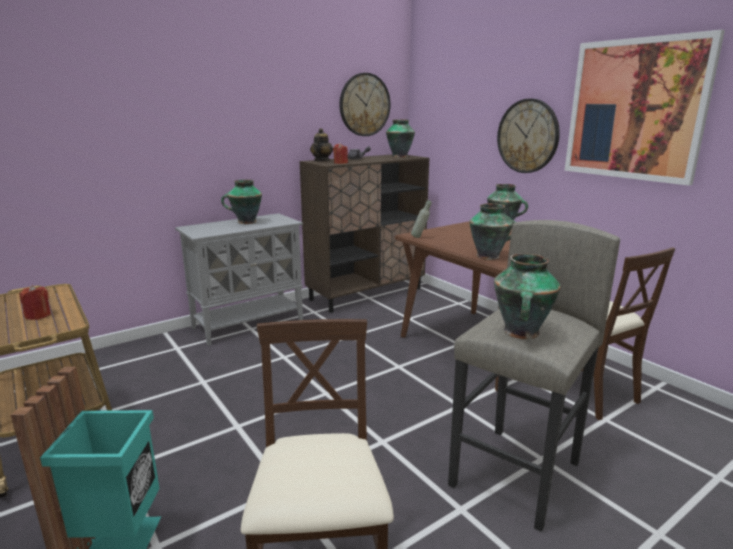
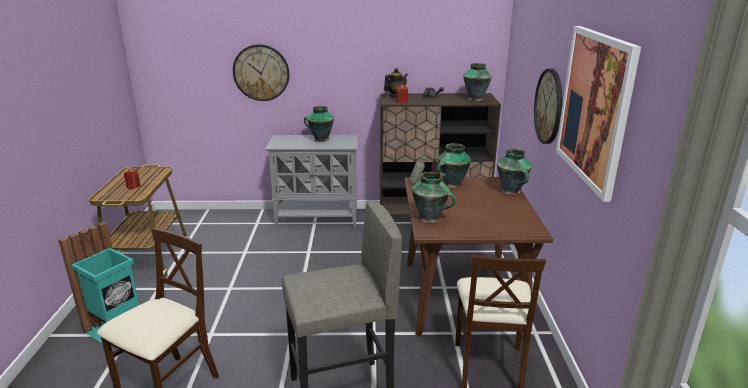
camera: 35 degrees right, 5 degrees up
wall clock [339,73,391,136] -> wall clock moved to [233,44,289,101]
vase [494,253,561,339] -> vase moved to [437,143,471,188]

